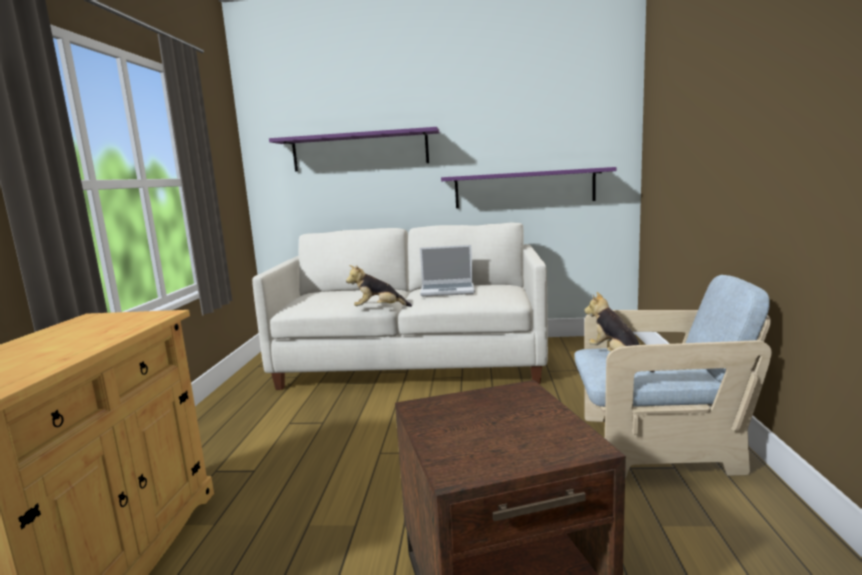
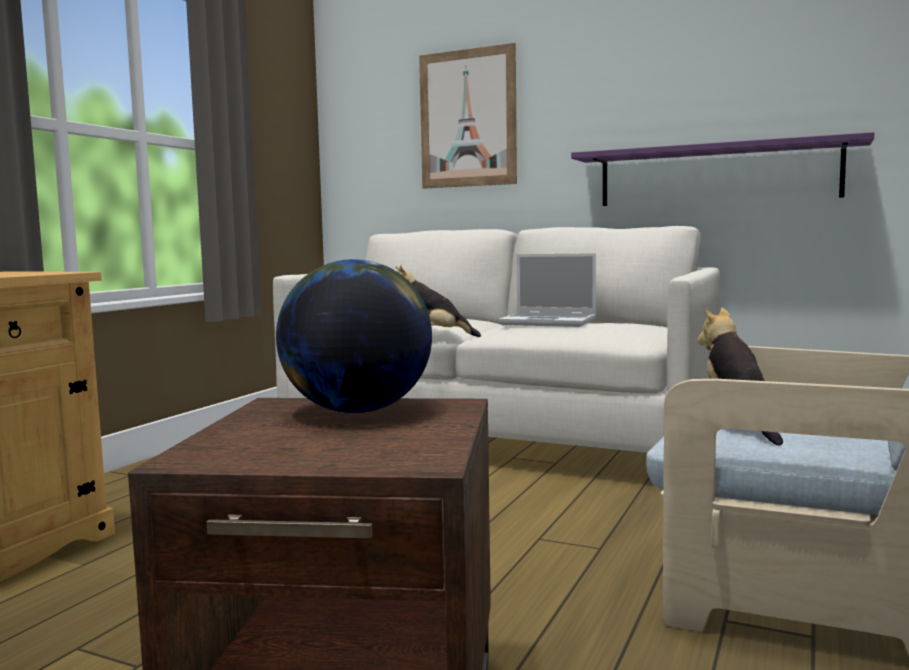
camera: 20 degrees right, 5 degrees down
purple shelf [269,127,439,171] -> picture [419,43,517,189]
none -> globe [276,259,432,413]

